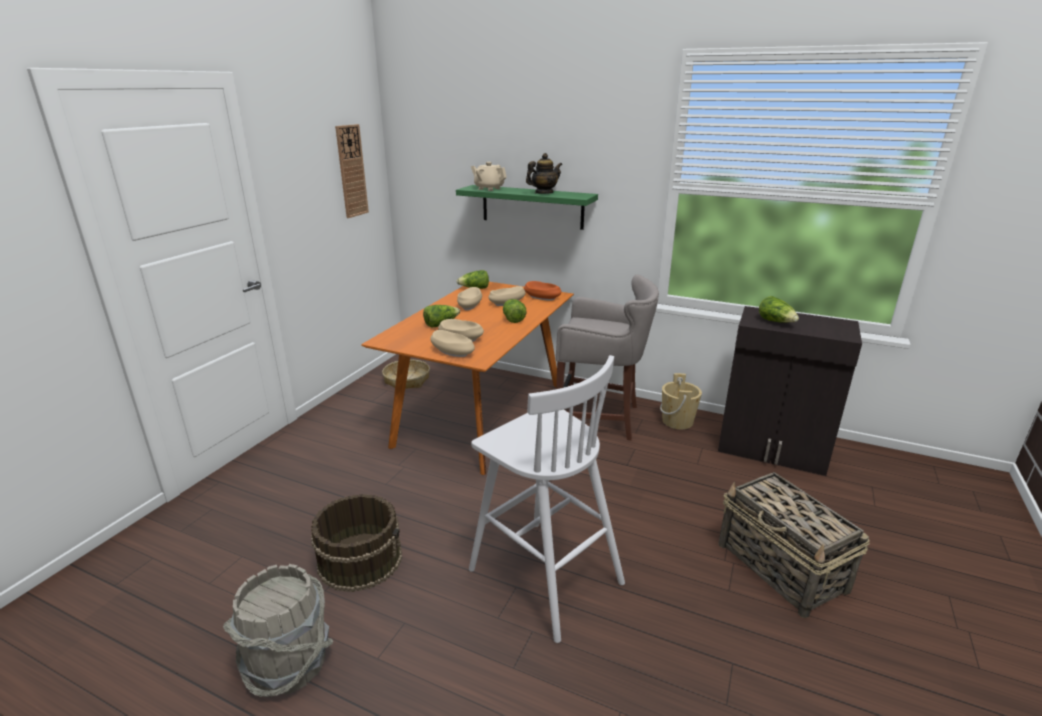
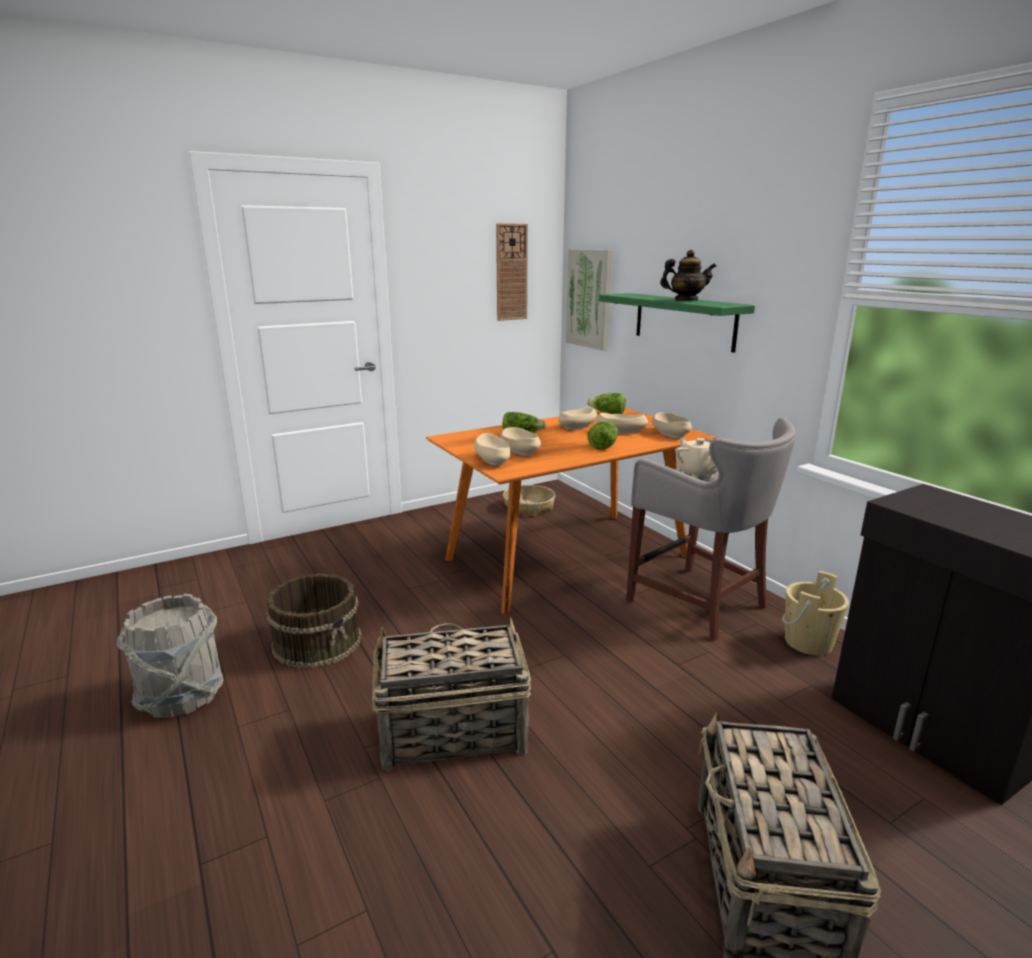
camera: 35 degrees right, 5 degrees down
white stool [469,355,625,643] -> basket [372,616,531,772]
beige teapot [471,162,507,191] -> beige teapot moved to [675,438,718,479]
orange bowl [524,281,561,301] -> beige bowl [652,412,692,438]
lettuce [759,296,799,323] -> none
none -> picture [566,249,613,351]

